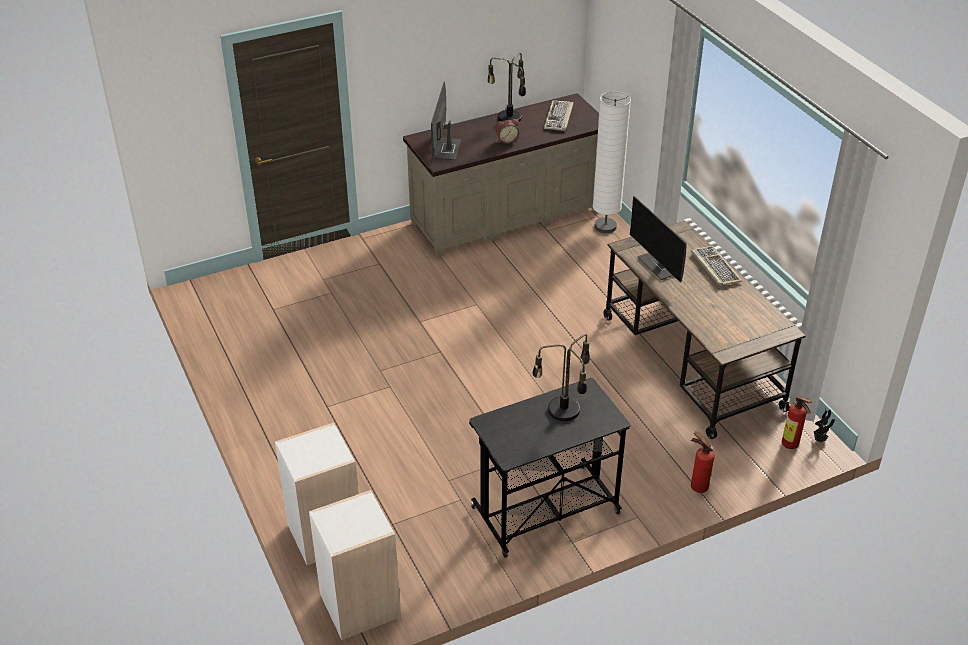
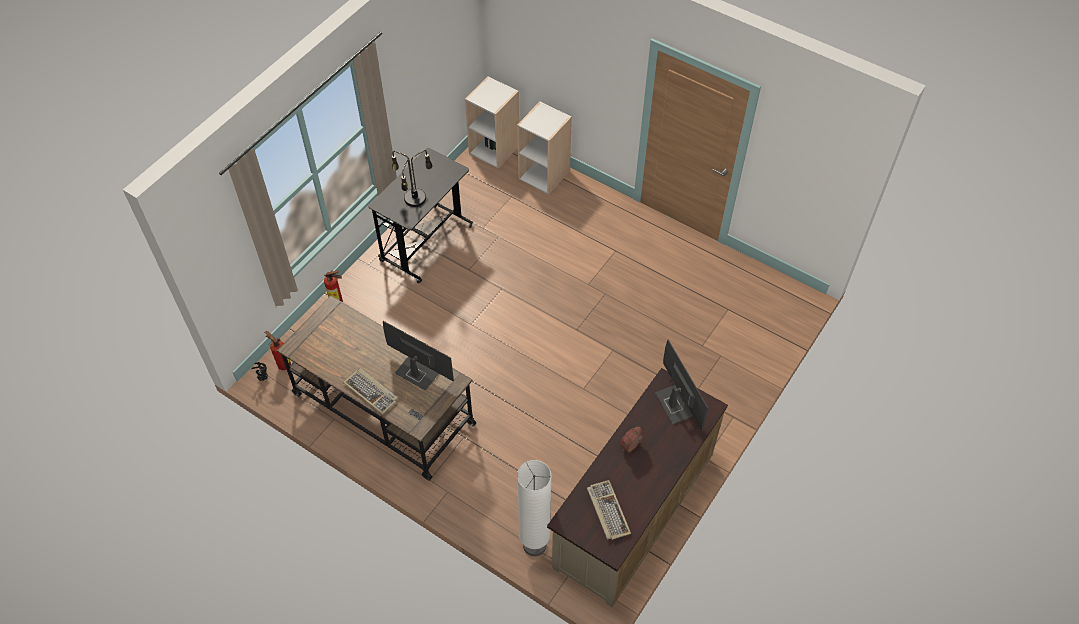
camera: 150 degrees right, 15 degrees up
table lamp [488,53,526,122] -> none

